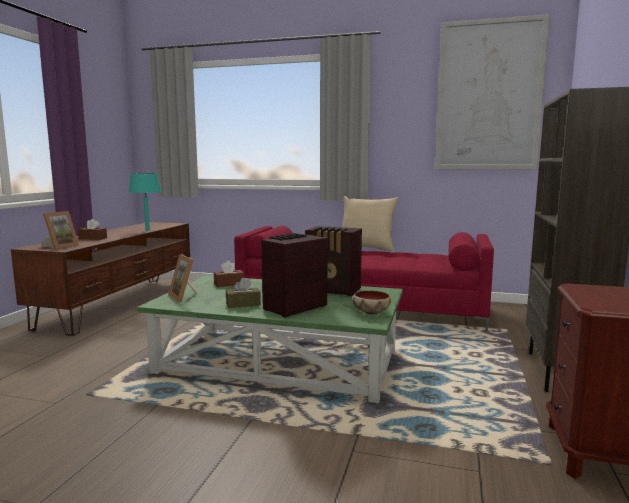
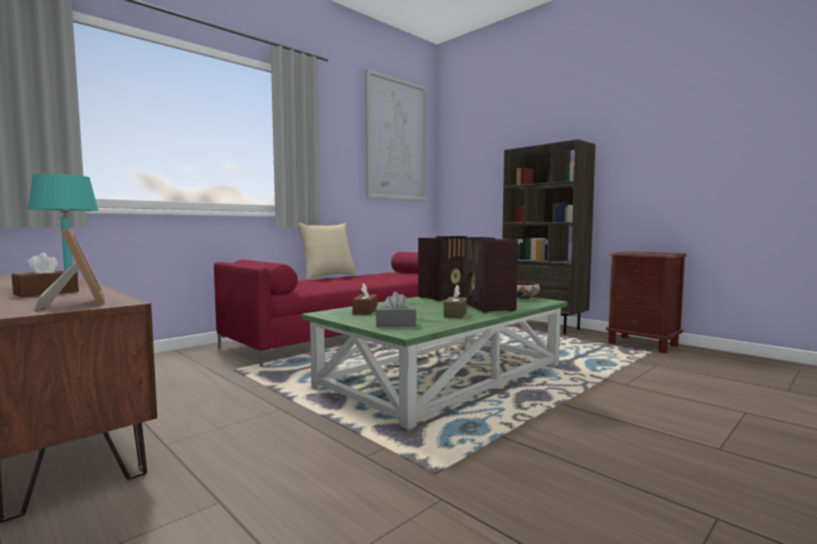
camera: 60 degrees left, 5 degrees down
picture frame [168,254,199,303] -> grey tissue box [376,292,416,327]

